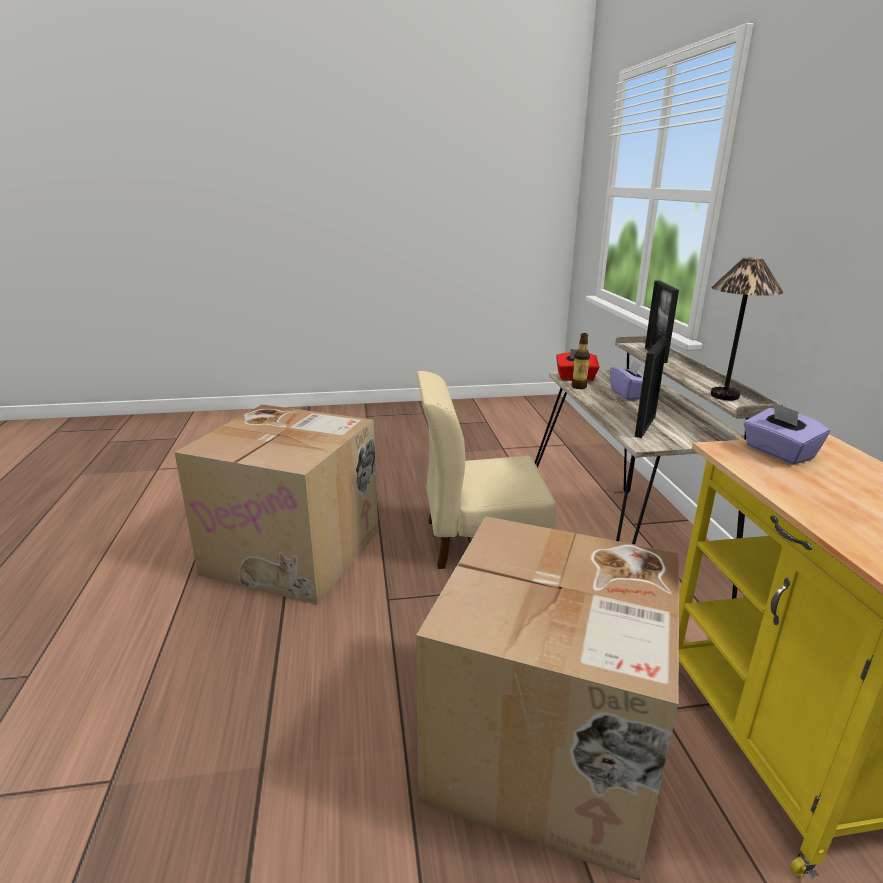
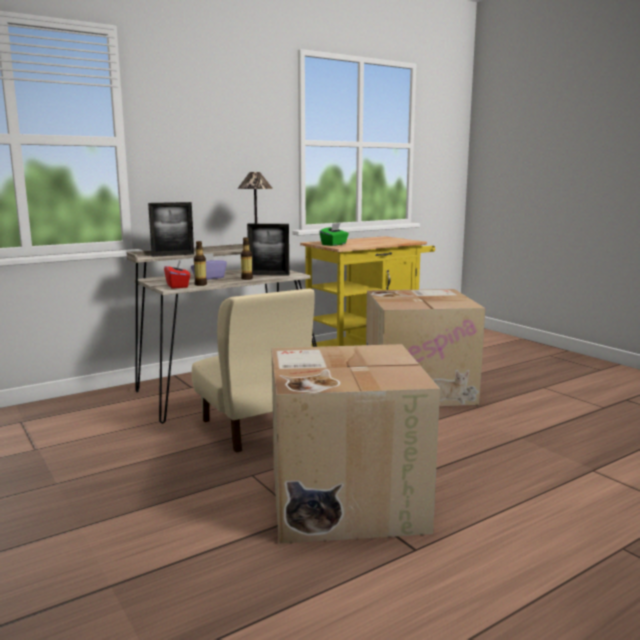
camera: 115 degrees left, 10 degrees down
purple tissue box [744,402,830,465] -> green tissue box [319,223,349,246]
none -> bottle [241,237,253,280]

